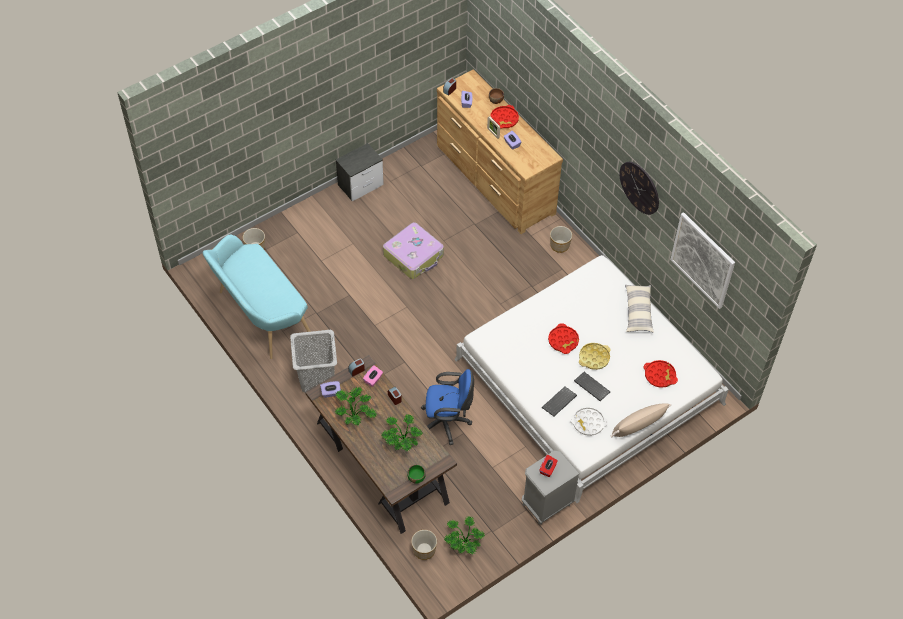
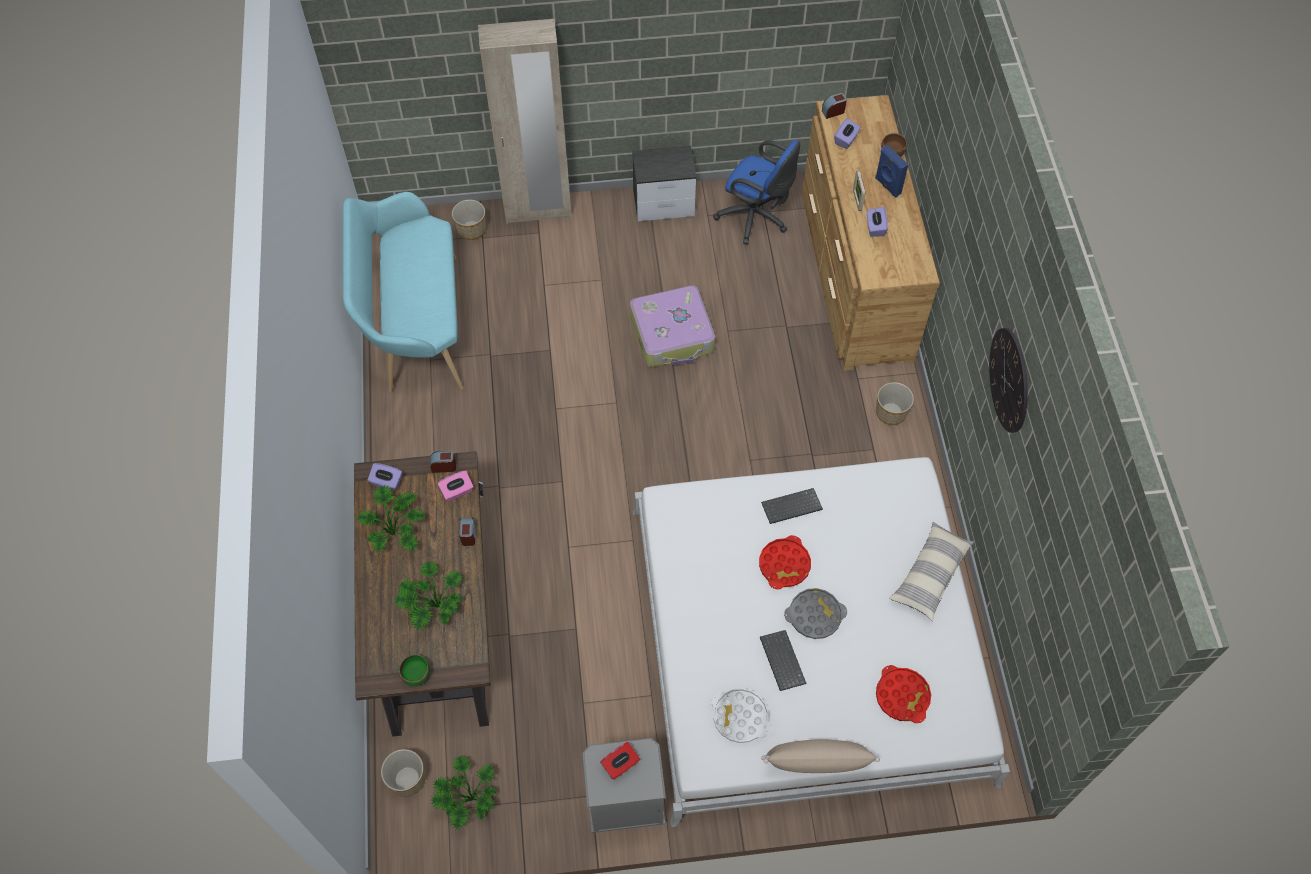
camera: 30 degrees right, 5 degrees up
grey laundry basket [290,330,337,393] -> none
blue office chair [421,369,474,445] -> blue office chair moved to [713,140,800,245]
red tray [490,105,519,129] -> blue speaker [875,145,909,197]
keyboard [542,386,577,416] -> keyboard moved to [761,488,823,524]
yellow tray [579,343,611,370] -> grey tray [784,588,847,639]
picture [670,212,735,309] -> none
none -> beige wardrobe [478,19,572,224]

